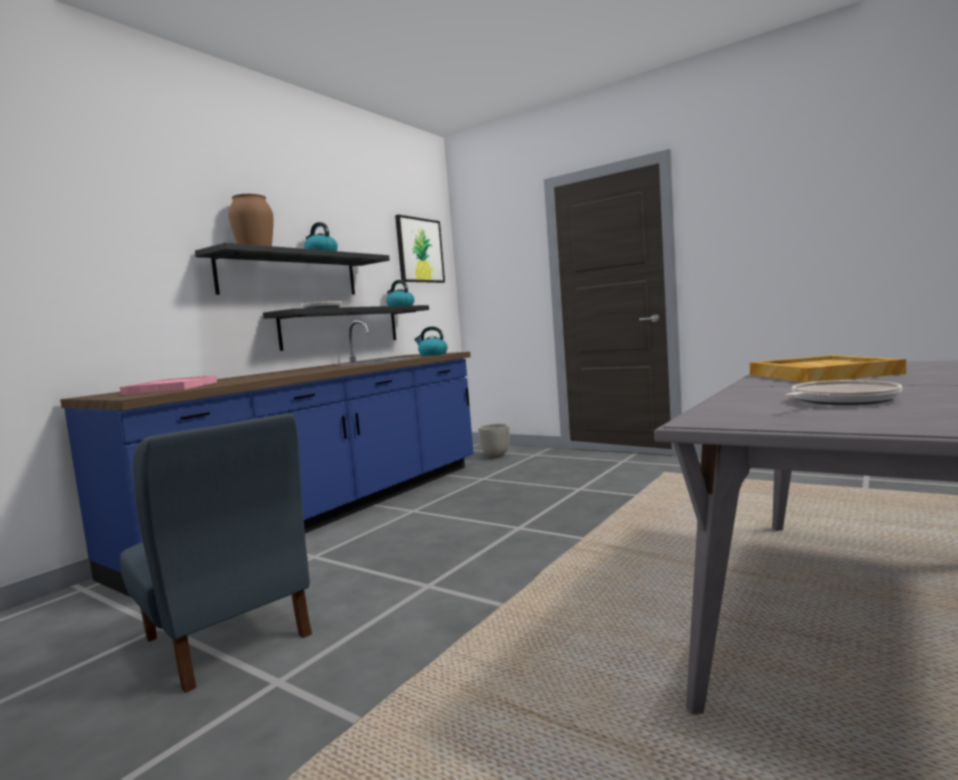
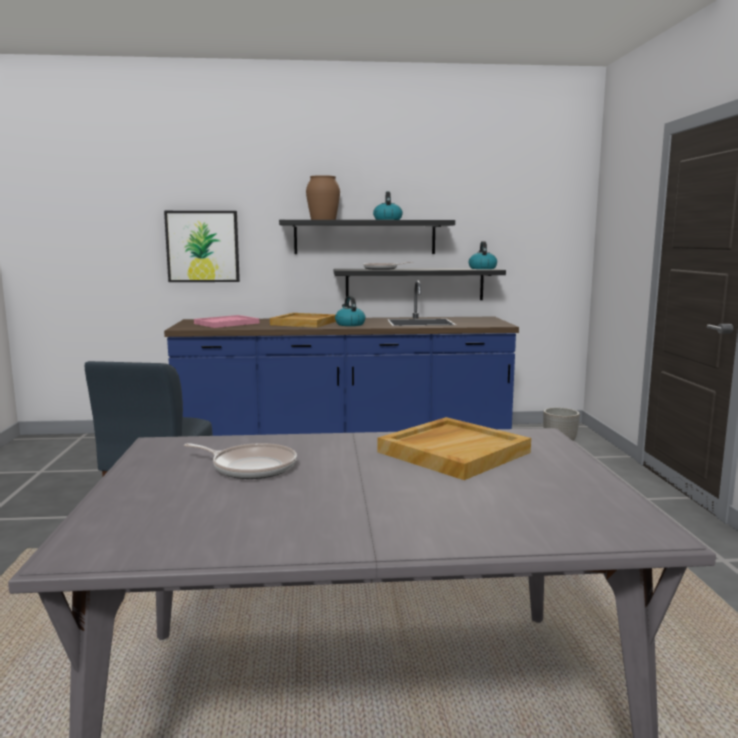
camera: 50 degrees right, 5 degrees up
picture [395,215,445,283] -> picture moved to [164,211,240,282]
kettle [414,327,448,356] -> kettle moved to [335,296,366,326]
none -> beige tray [270,313,336,328]

